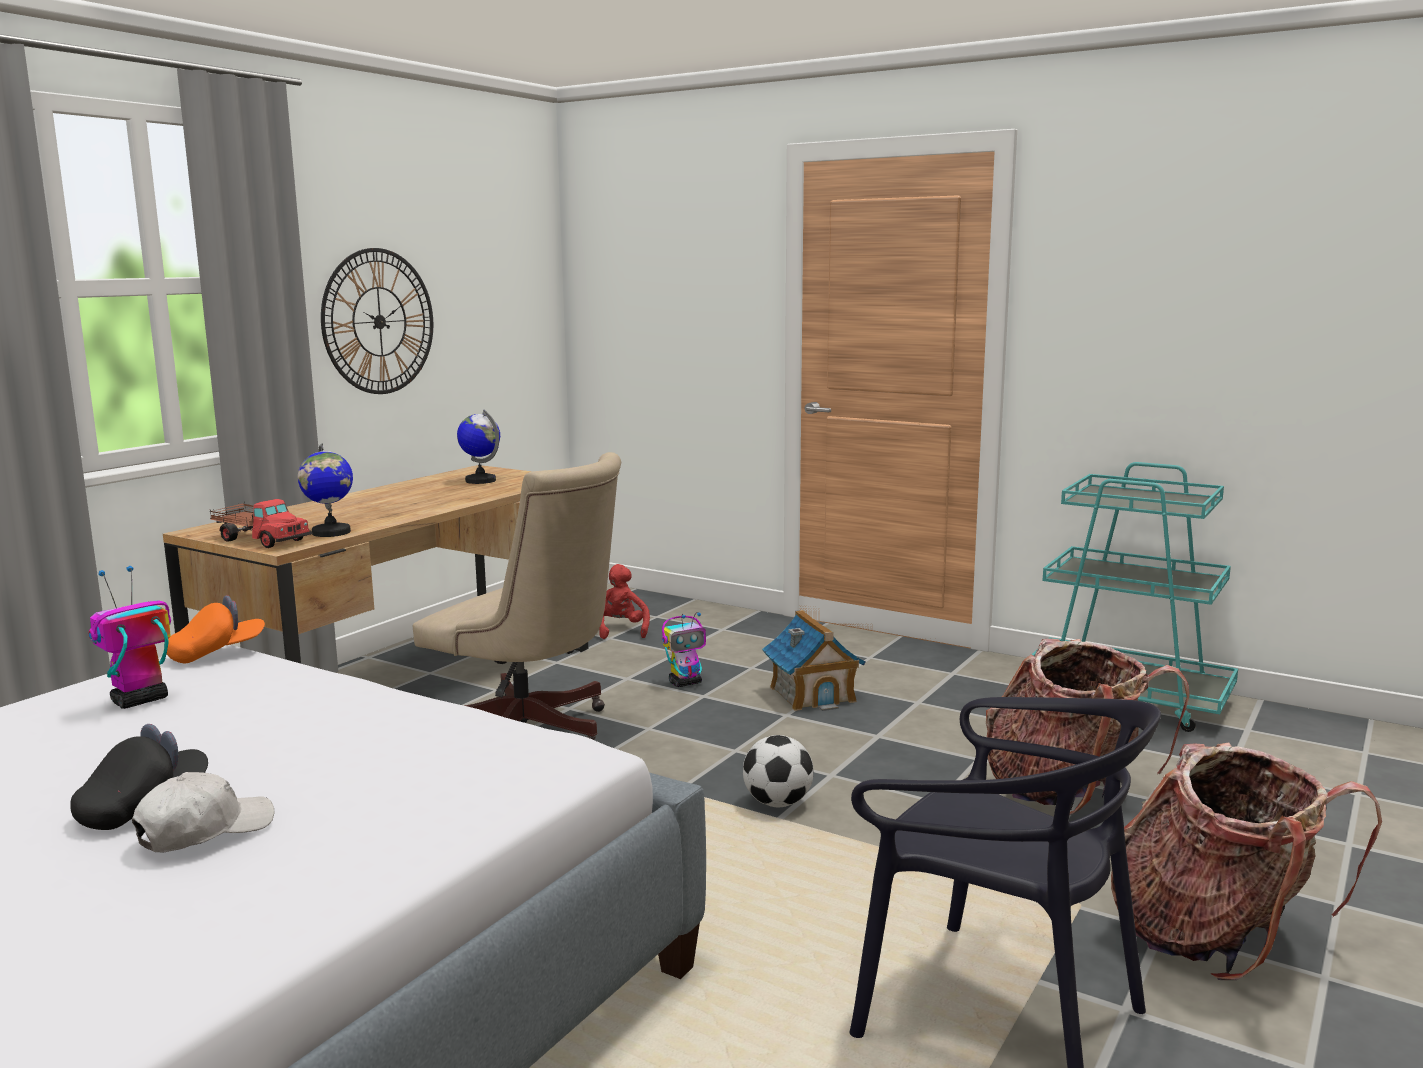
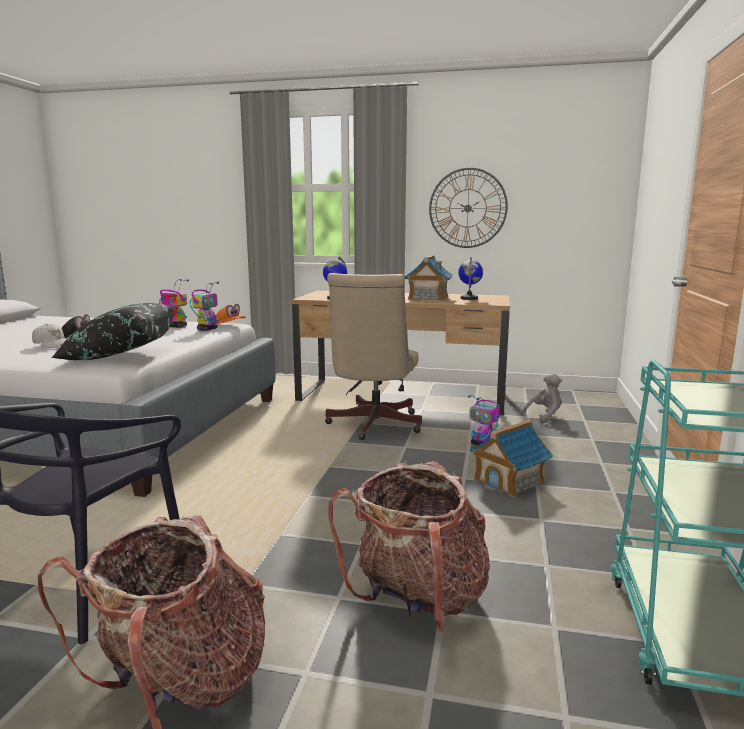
camera: 70 degrees right, 0 degrees up
toy truck [210,499,313,548] -> none
red plush toy [599,564,650,639] -> grey plush toy [521,373,562,424]
football [743,735,814,807] -> none
none -> black pillow [51,303,174,360]
none -> toy robot [190,282,219,331]
none -> toy house [404,255,453,301]

